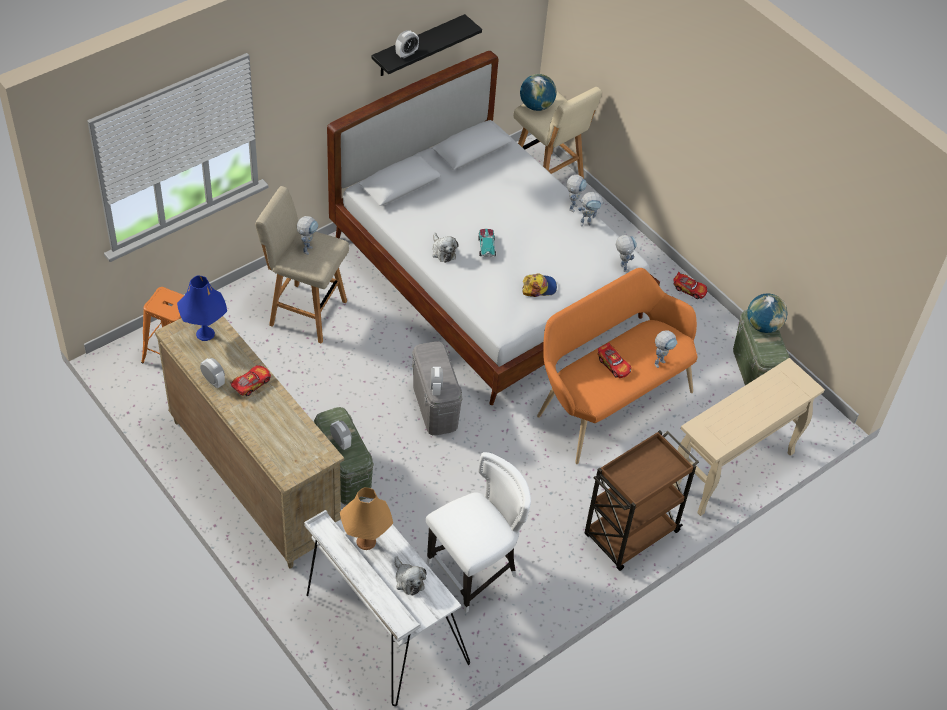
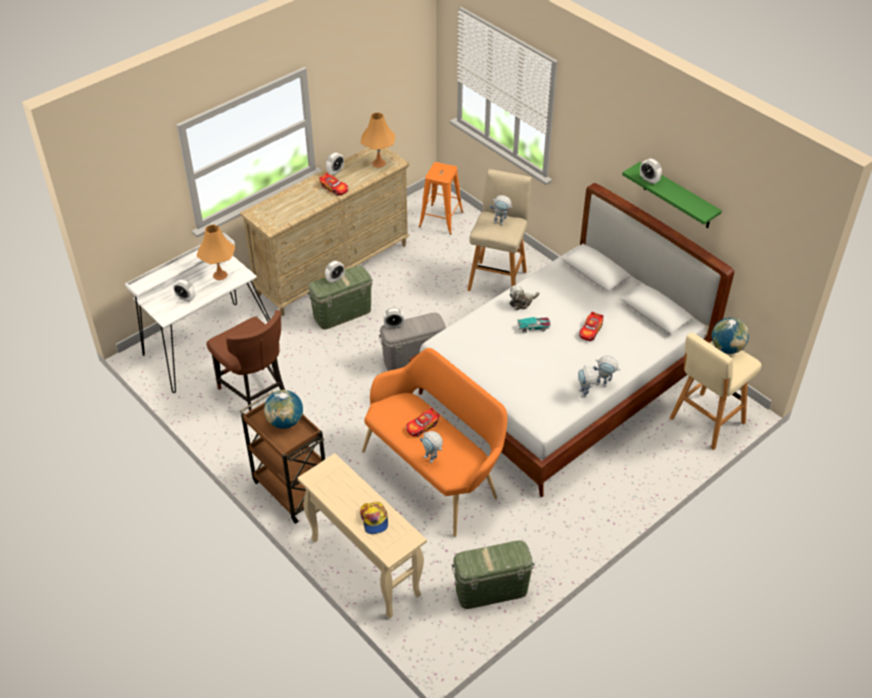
camera: 90 degrees right, 5 degrees down
blue table lamp [177,276,227,341] -> orange table lamp [361,112,395,168]
black shelf [371,14,482,76] -> green shelf [622,162,722,228]
plush toy [394,556,427,596] -> alarm clock [173,279,195,302]
white chair [426,452,531,613] -> brown chair [207,310,285,411]
cap [522,273,557,297] -> cap moved to [360,502,388,534]
toy robot [616,235,637,272] -> none
toy car [673,272,708,299] -> toy car moved to [579,312,603,341]
globe [747,294,787,333] -> globe moved to [264,390,303,429]

